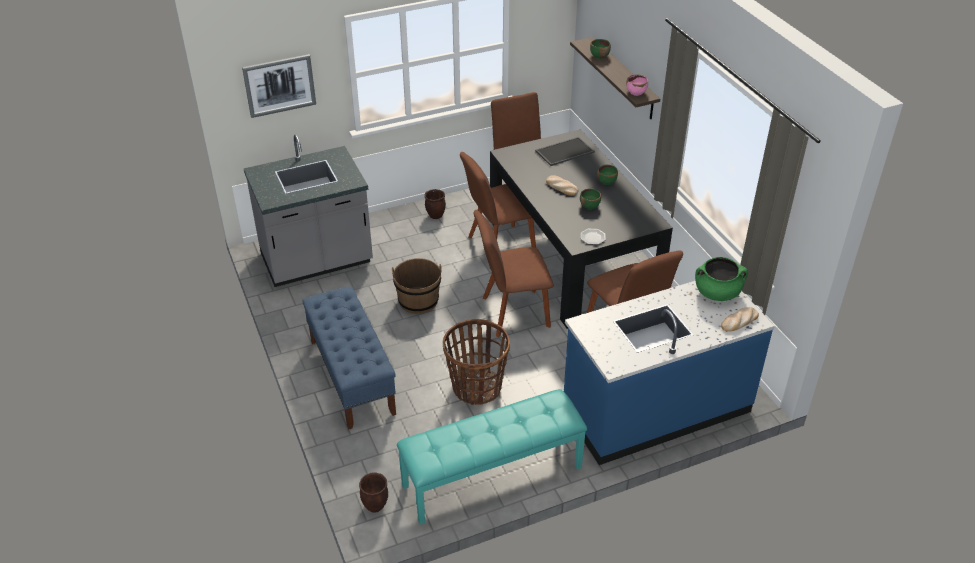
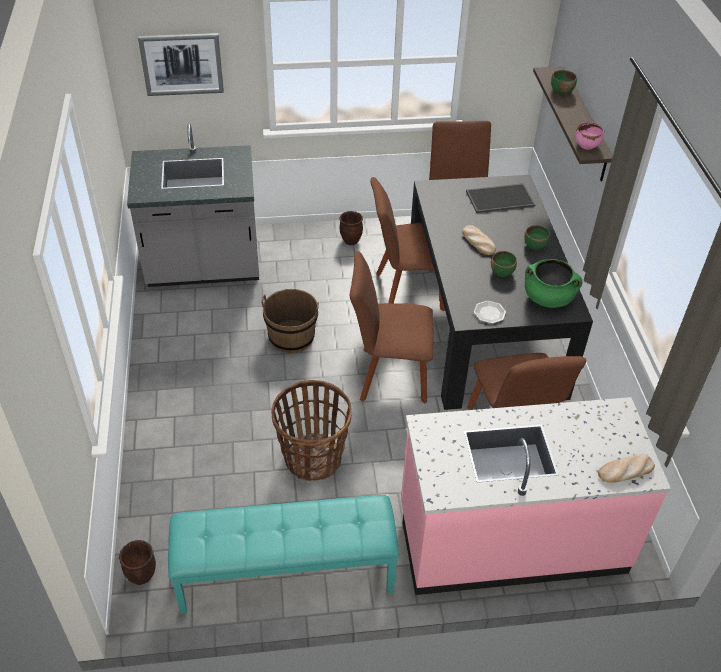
camera: 15 degrees right, 5 degrees up
blue bench [302,286,396,430] -> none
blue counter [564,281,775,465] -> pink counter [401,397,671,595]
green cooking pot [695,257,748,301] -> green cooking pot moved to [525,259,583,308]

